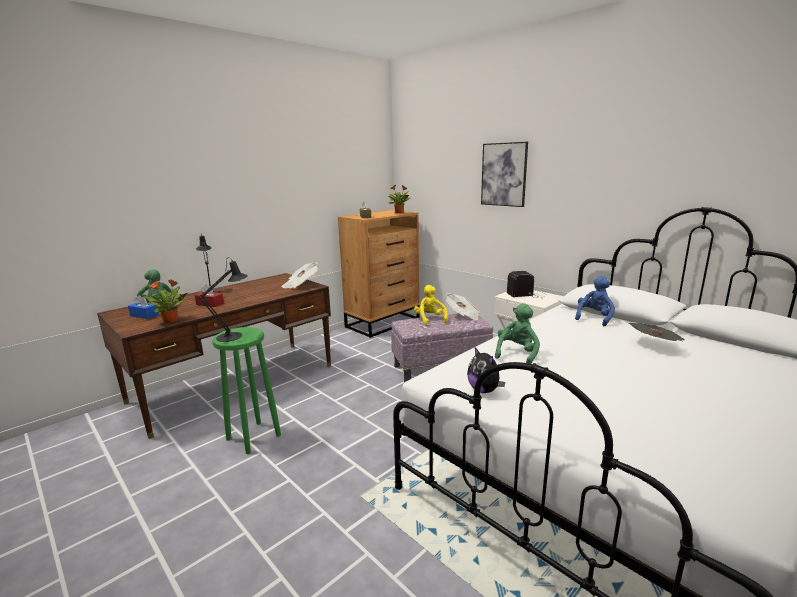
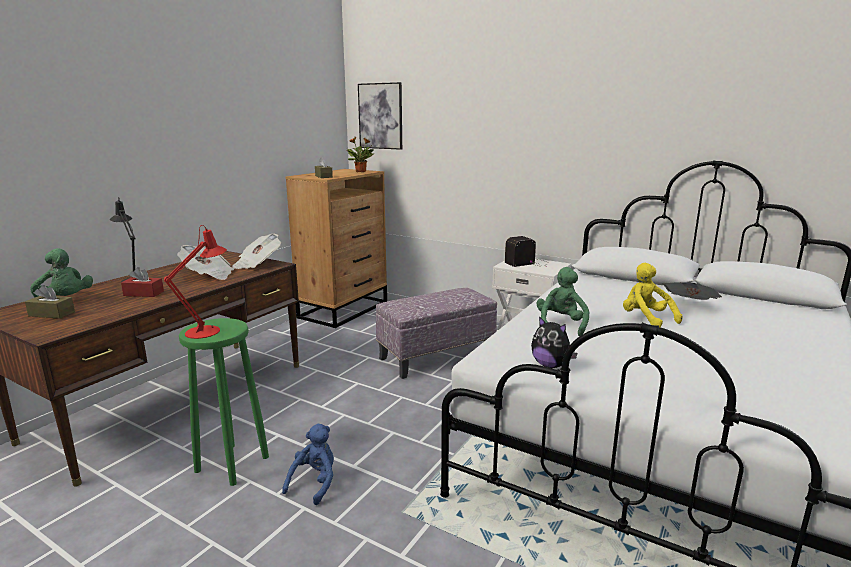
camera: 15 degrees left, 0 degrees up
blue tissue box [128,295,159,319] -> brown tissue box [25,285,75,319]
potted plant [144,279,187,323] -> none
black table lamp [199,257,248,342] -> red table lamp [164,225,227,339]
yellow plush toy [414,285,448,325] -> yellow plush toy moved to [623,263,683,327]
newspaper [446,293,480,320] -> newspaper moved to [177,245,234,280]
picture [481,142,528,207] -> picture moved to [358,82,402,150]
blue plush toy [575,276,615,327] -> blue plush toy moved to [282,424,334,505]

